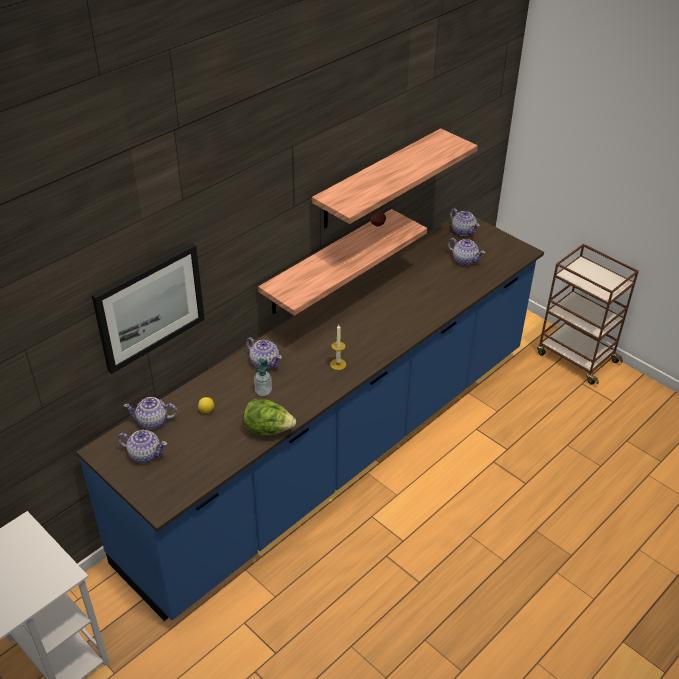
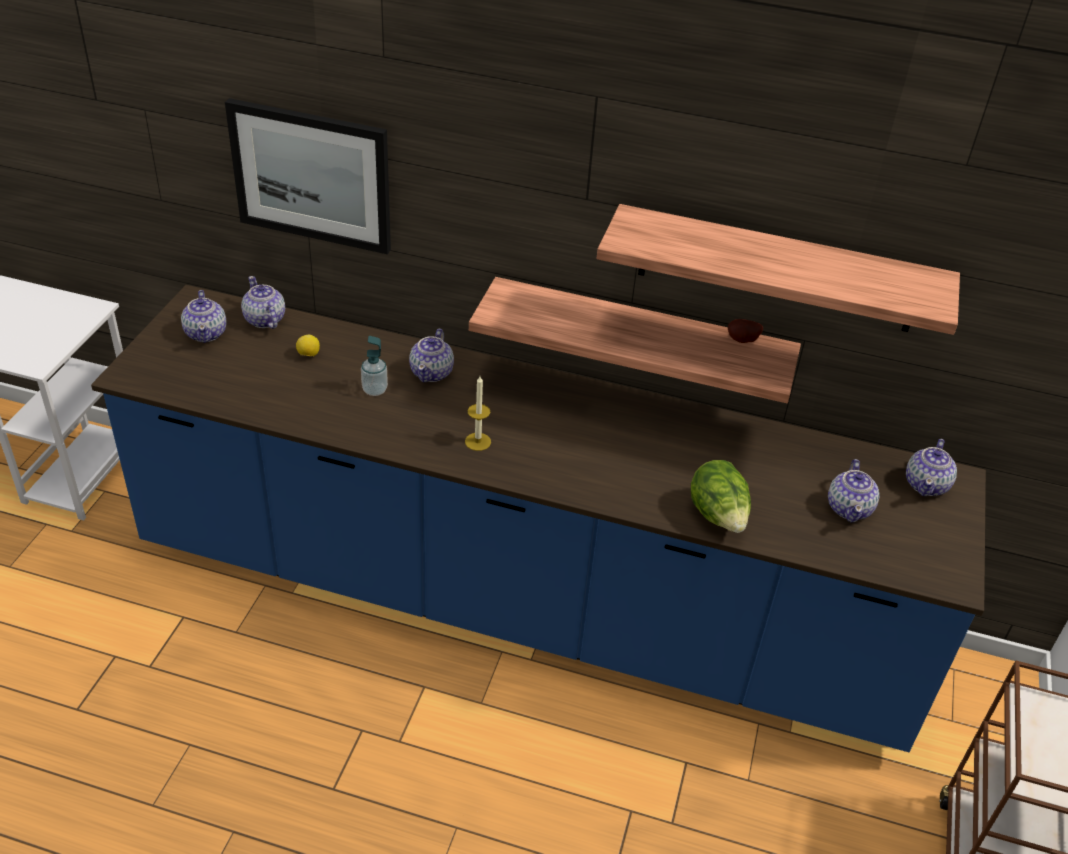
camera: 60 degrees right, 0 degrees up
lettuce [244,399,296,435] -> lettuce moved to [691,460,751,533]

